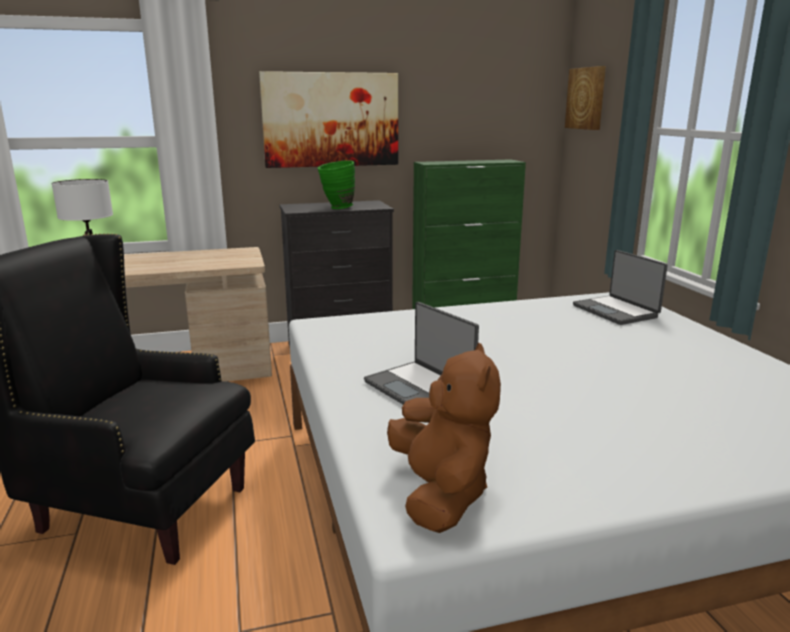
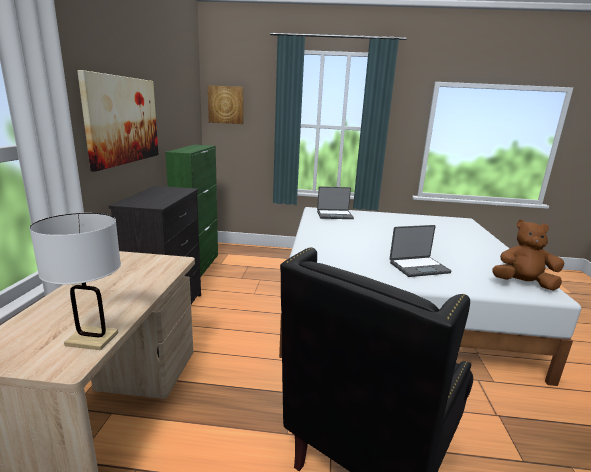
camera: 70 degrees left, 0 degrees up
green vase [318,160,355,209] -> none

